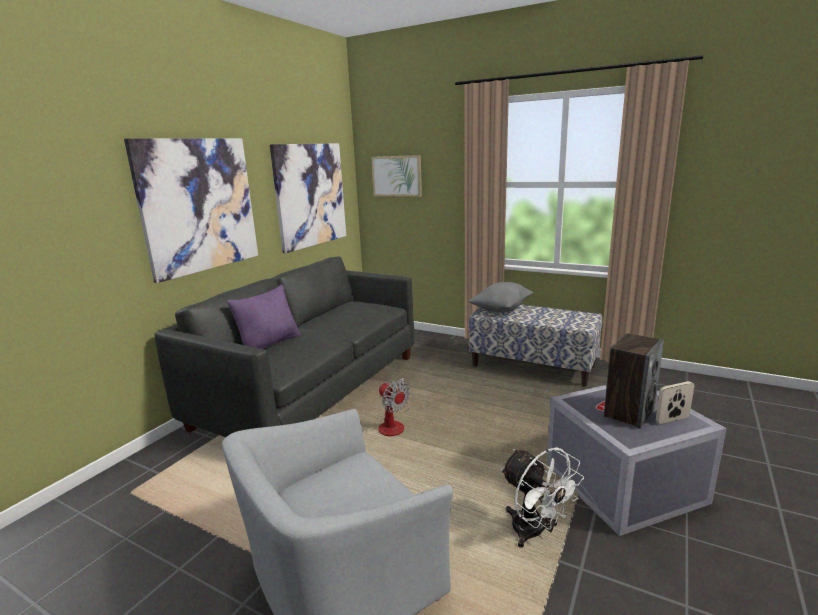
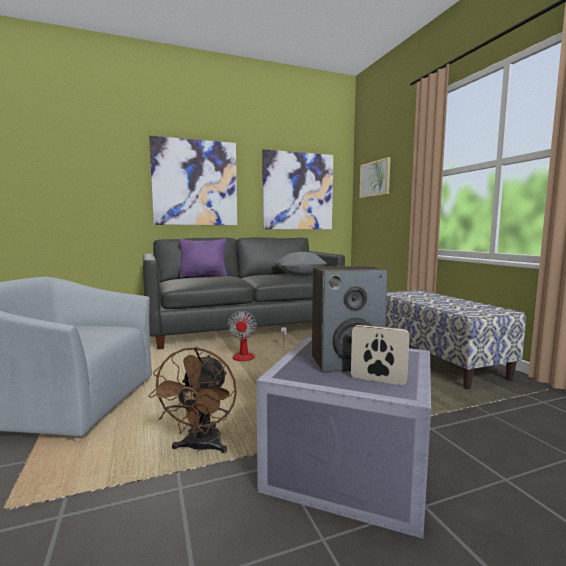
camera: 40 degrees right, 10 degrees down
grey pillow [468,282,533,313] -> grey pillow moved to [275,252,327,275]
white fan [501,447,584,548] -> brown fan [148,347,237,453]

